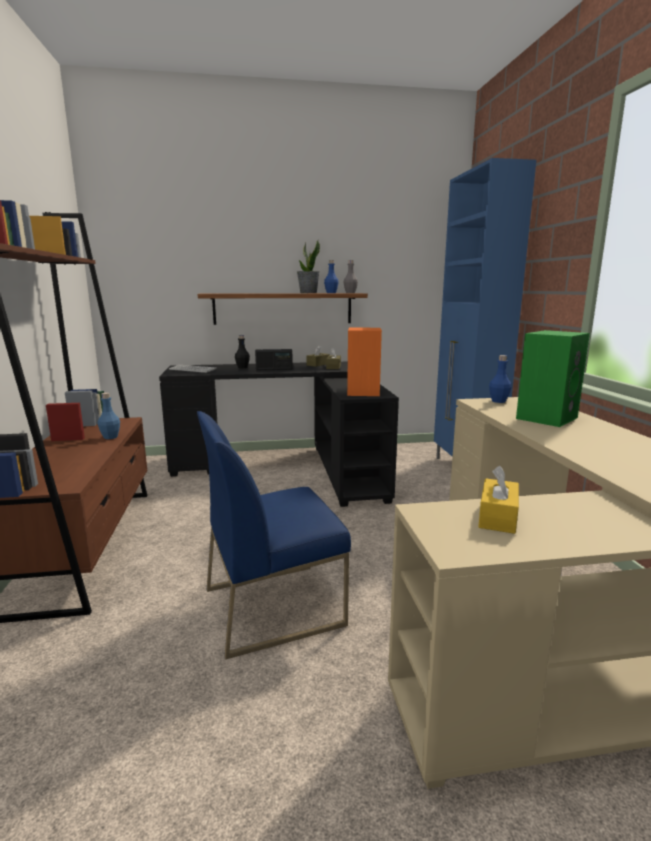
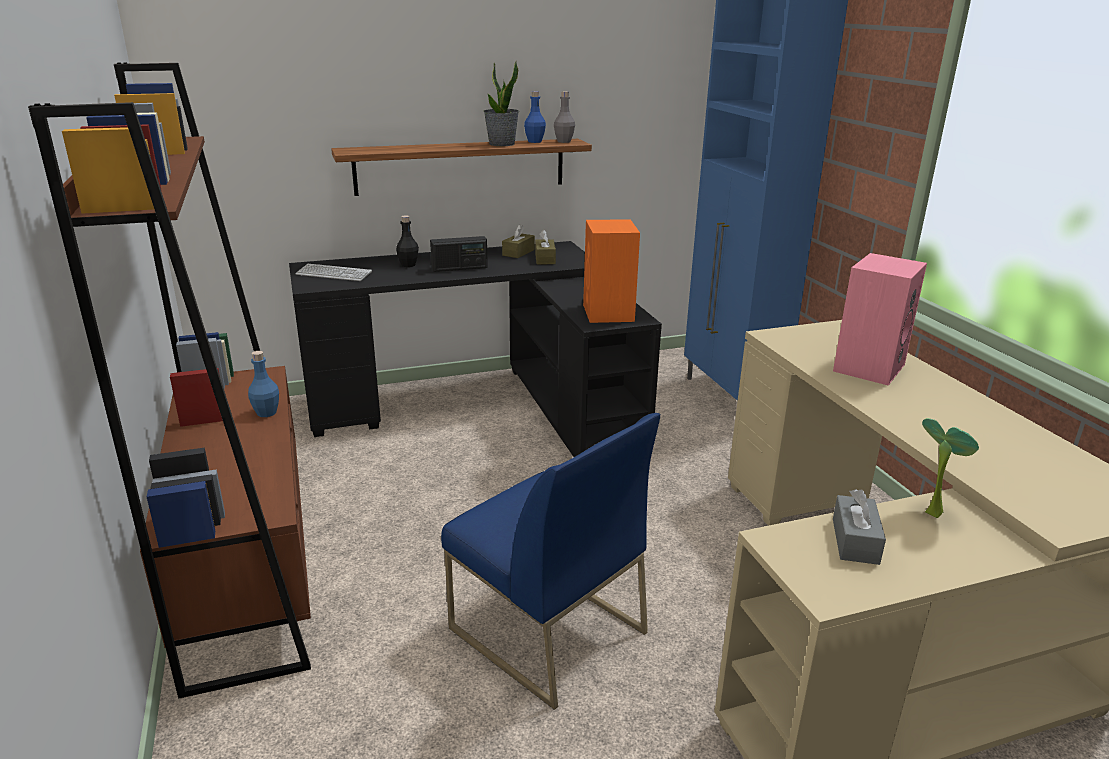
camera: 10 degrees left, 10 degrees up
blue chair [197,411,351,659] -> blue chair turned 105 degrees counterclockwise [441,413,661,710]
yellow tissue box [478,466,519,534] -> grey tissue box [833,489,886,565]
blue bottle [489,355,511,403] -> none
green speaker [516,330,590,427] -> pink speaker [833,253,927,385]
none -> potted plant [922,418,979,518]

